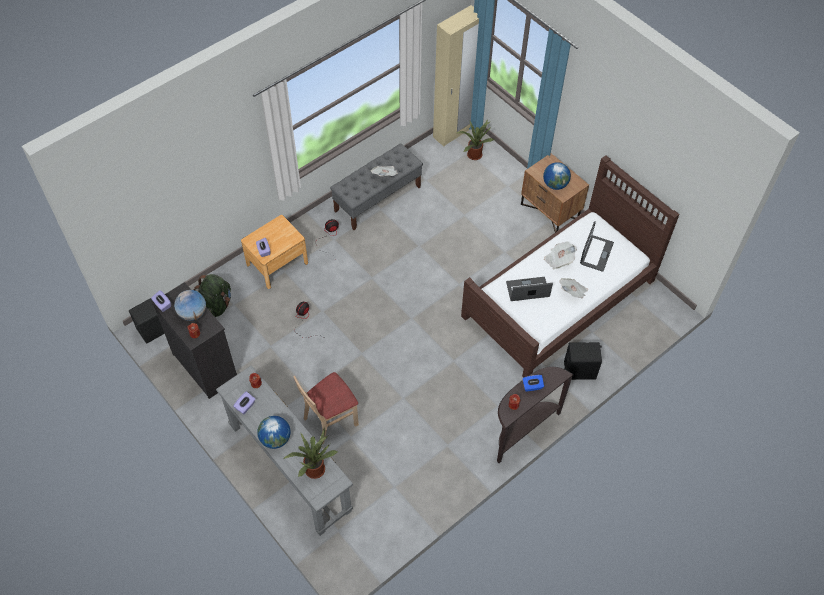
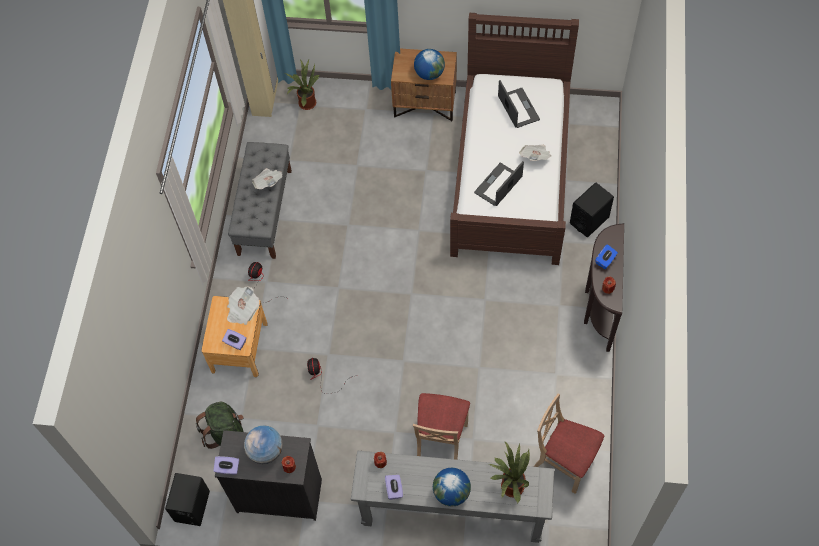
camera: 40 degrees left, 5 degrees up
newspaper [544,241,577,270] -> newspaper moved to [227,287,259,325]
none -> beige chair [534,394,604,494]

